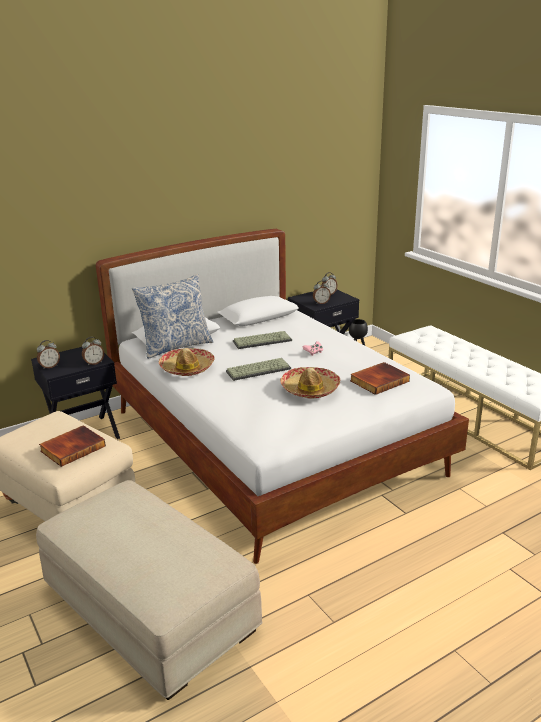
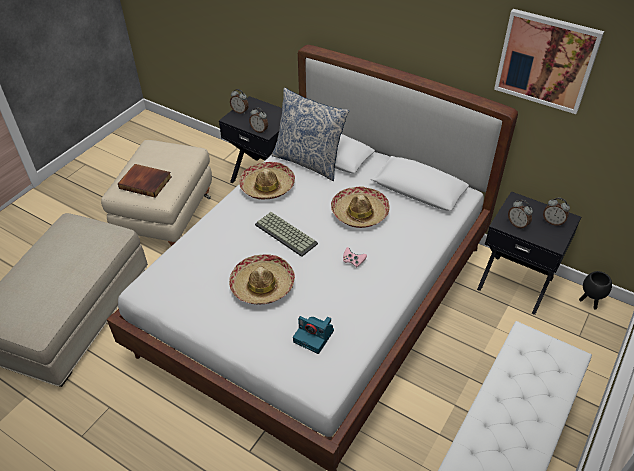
camera: 65 degrees right, 20 degrees up
keyboard [233,331,292,349] -> hat [331,186,390,228]
book [350,362,410,395] -> camera [293,316,334,354]
none -> picture [494,9,604,114]

